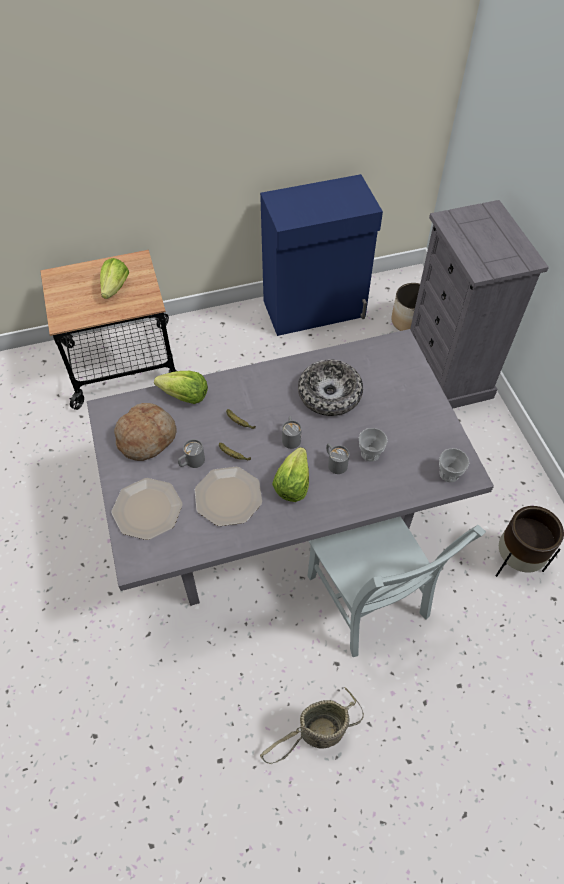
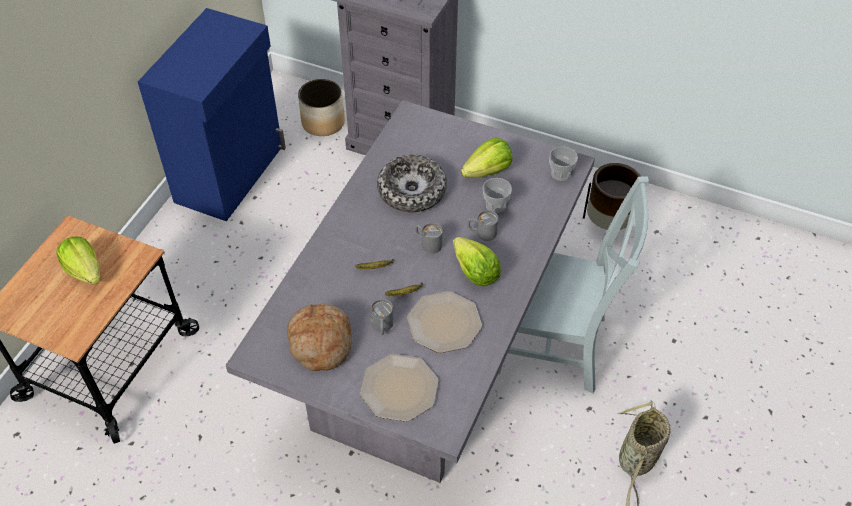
camera: 50 degrees left, 5 degrees down
lettuce [154,371,208,404] -> lettuce moved to [461,138,512,177]

